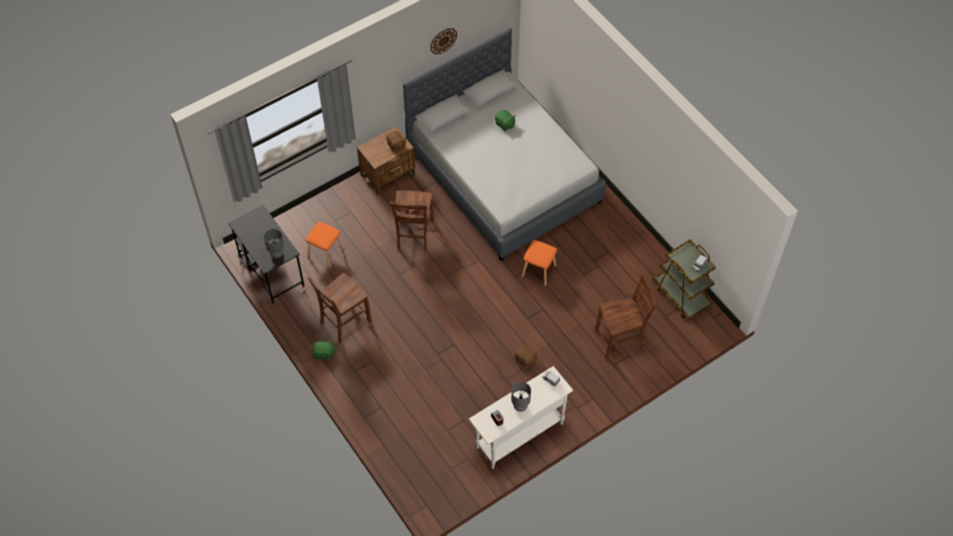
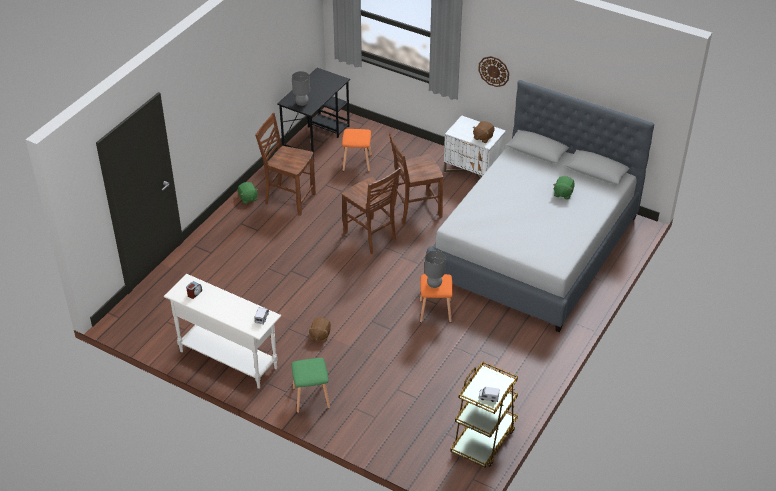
camera: 65 degrees right, 15 degrees down
brown nightstand [357,127,415,196] -> white nightstand [444,115,506,179]
wall clock [430,28,457,54] -> wall clock moved to [478,56,509,87]
grey table lamp [511,382,531,412] -> grey table lamp moved to [425,250,446,288]
brown chair [595,274,657,359] -> brown chair moved to [342,167,401,254]
none -> green stool [291,358,330,413]

